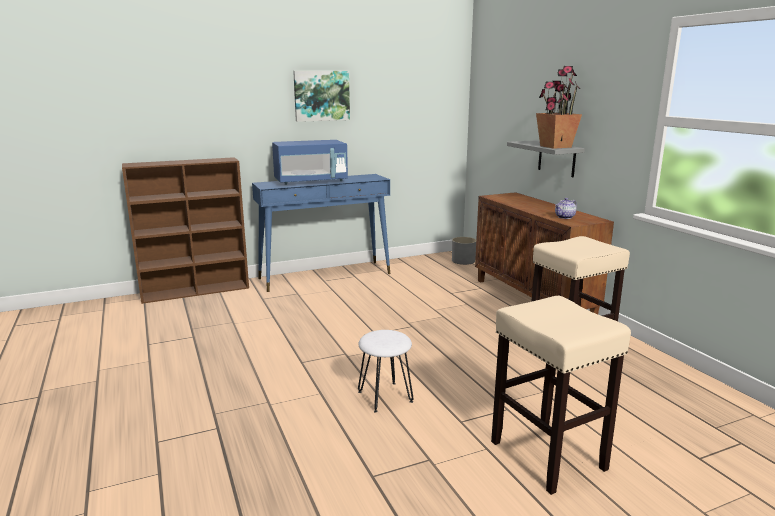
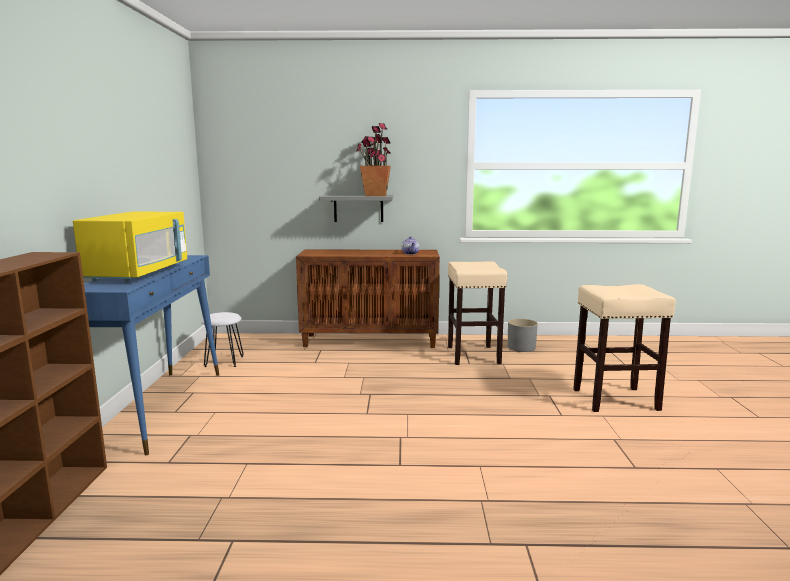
camera: 65 degrees left, 5 degrees down
blue microwave [272,140,348,185] -> yellow microwave [73,211,187,282]
picture [293,71,350,122] -> none
white stool [358,330,413,412] -> white stool moved to [201,312,244,367]
grey planter [452,237,476,265] -> grey planter moved to [508,319,538,352]

